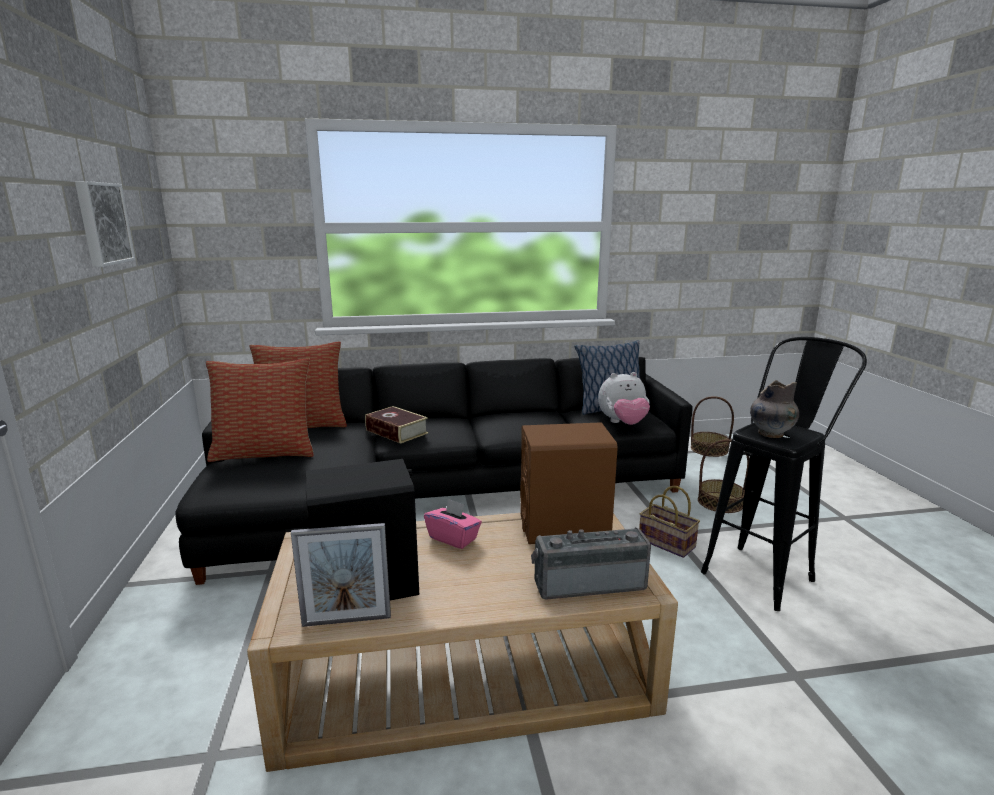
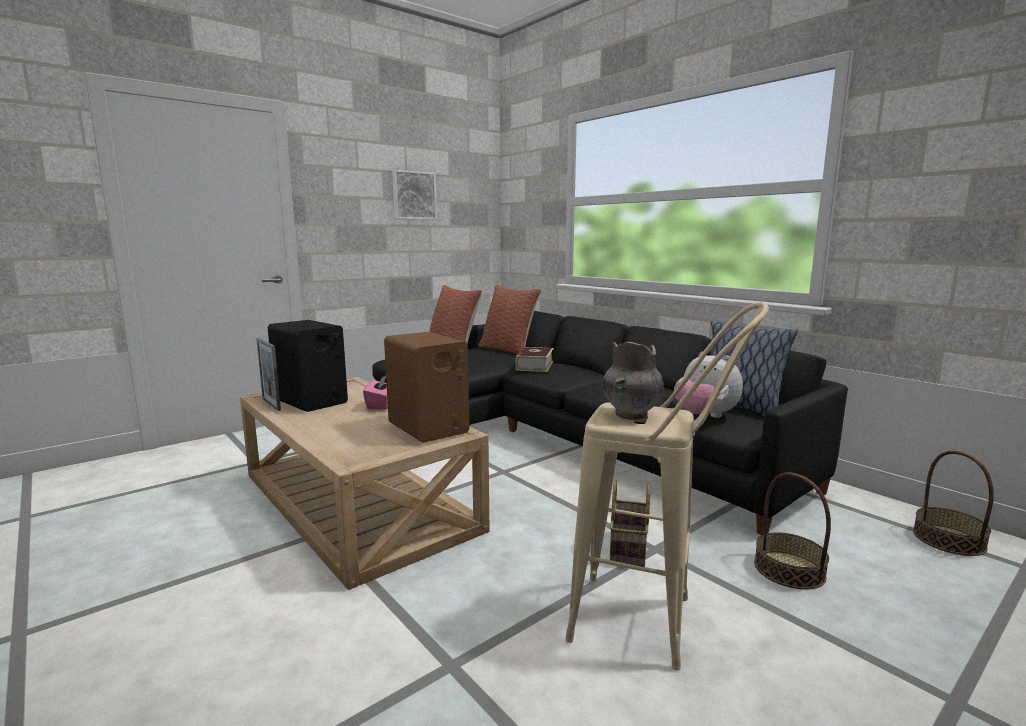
camera: 60 degrees right, 5 degrees down
radio [531,528,651,600] -> none
black stool [701,337,867,611] -> beige stool [565,302,769,670]

